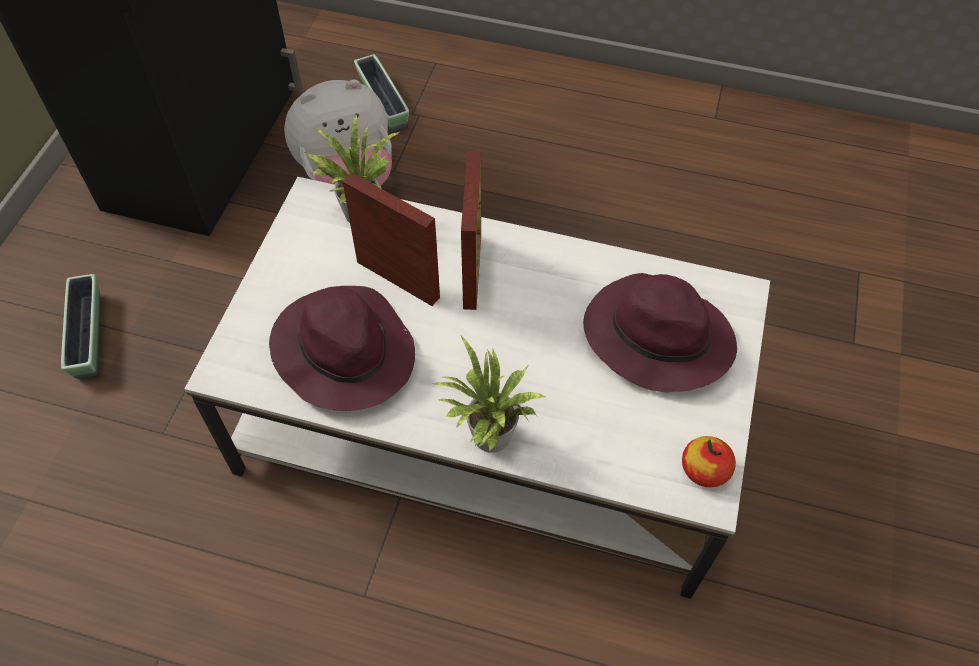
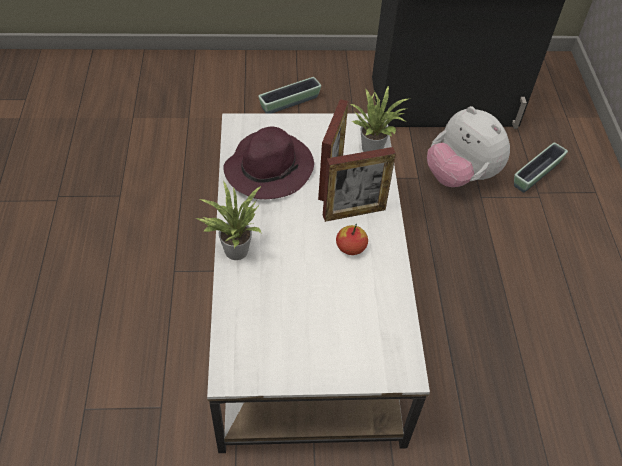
camera: 70 degrees right, 5 degrees down
purple hat [583,273,737,393] -> none
apple [682,436,736,487] -> apple moved to [336,223,368,255]

